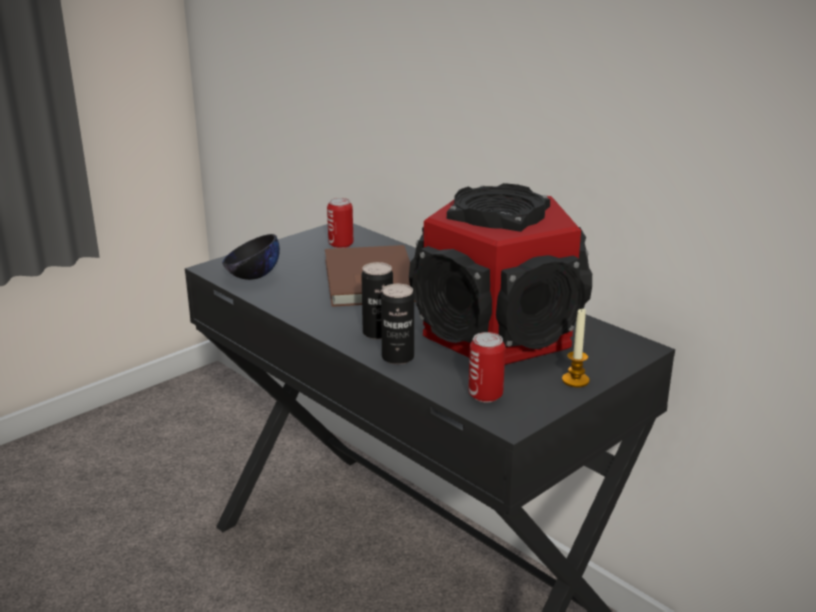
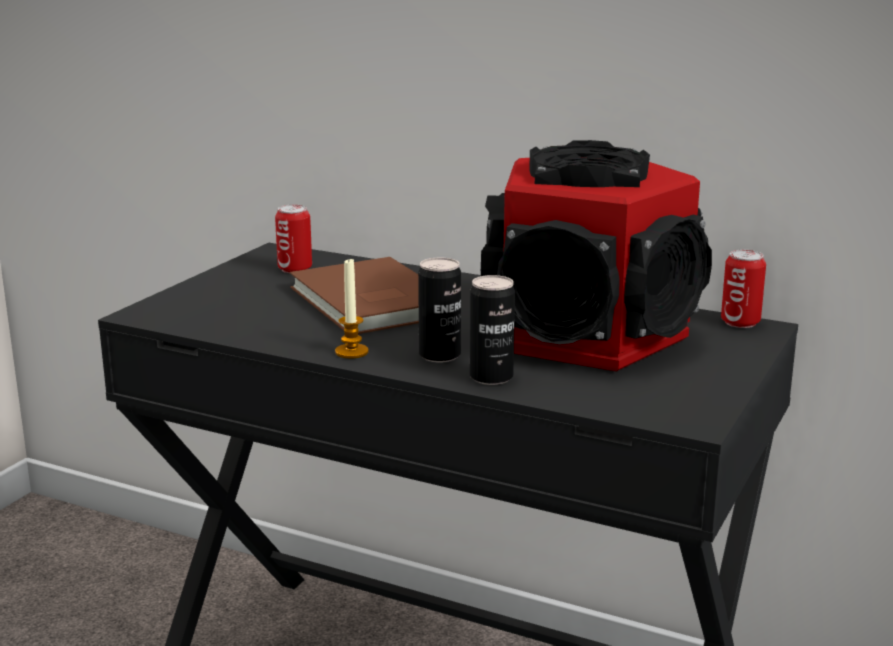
camera: 20 degrees left, 5 degrees down
black bowl [222,234,280,280] -> none
can [468,332,506,403] -> can moved to [721,250,766,328]
candle [562,309,590,387] -> candle moved to [335,259,369,358]

